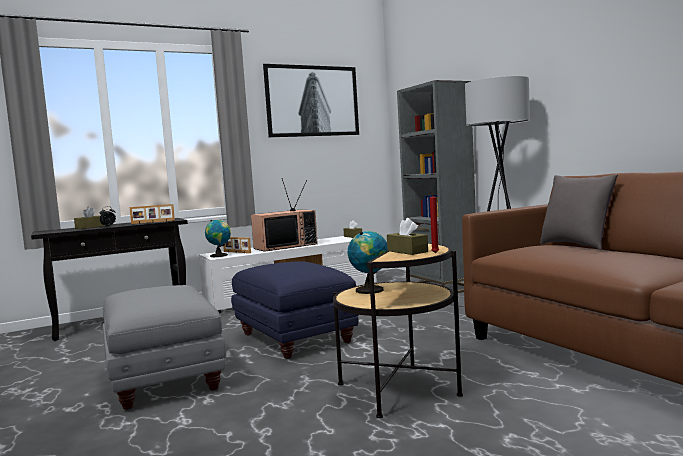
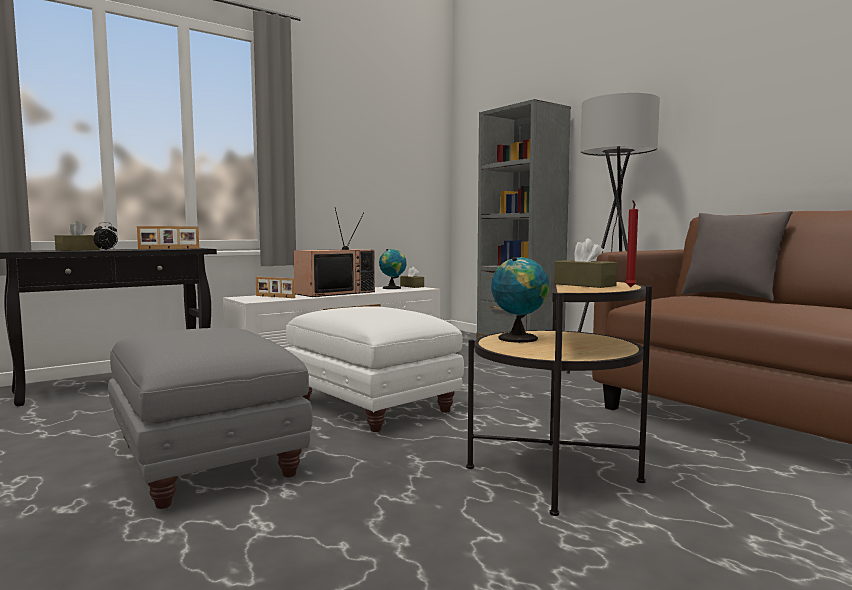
camera: 10 degrees left, 0 degrees up
globe [205,220,231,257] -> globe moved to [379,249,406,289]
blue ottoman [231,261,359,359] -> white ottoman [285,306,464,433]
picture [263,64,359,137] -> none

